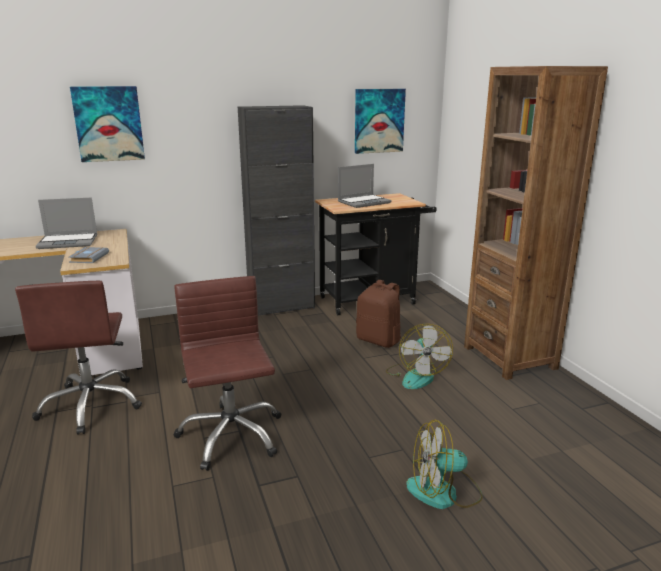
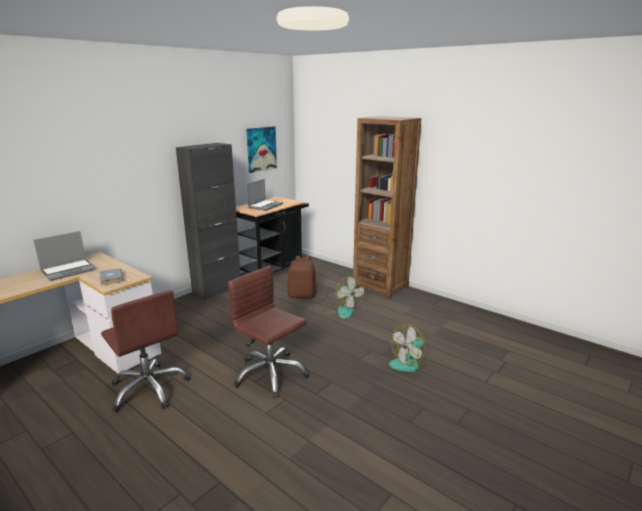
camera: 30 degrees left, 0 degrees up
picture [70,86,145,162] -> none

